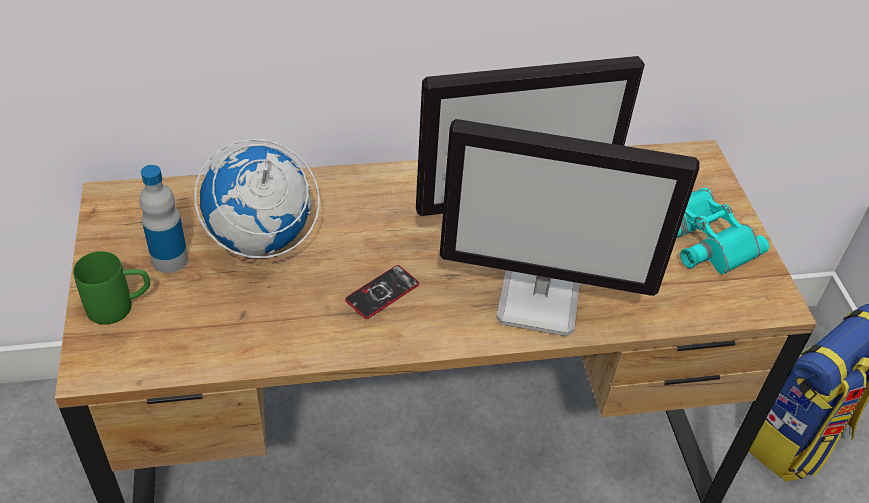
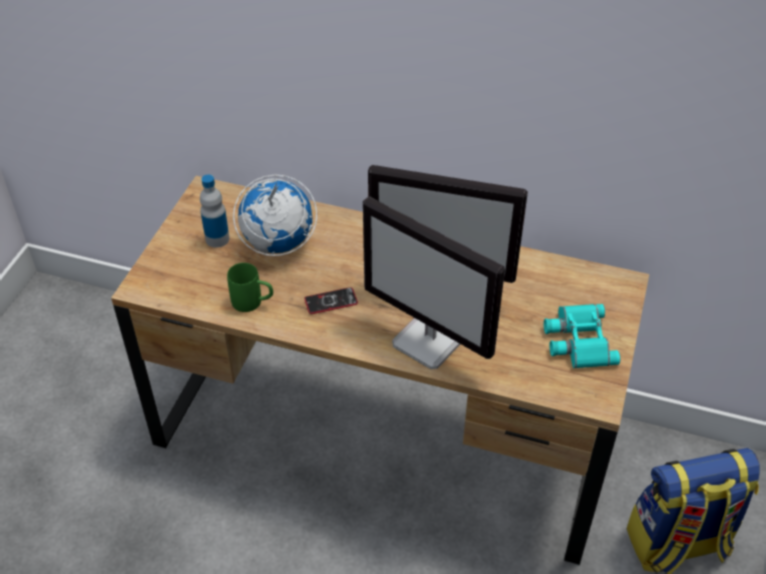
camera: 30 degrees right, 0 degrees up
green mug [73,251,150,325] -> green mug moved to [227,263,273,312]

